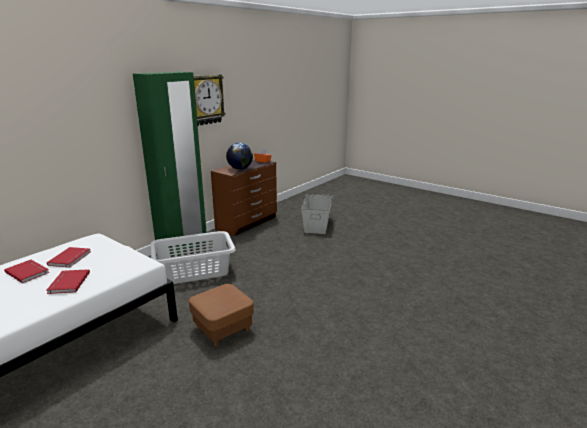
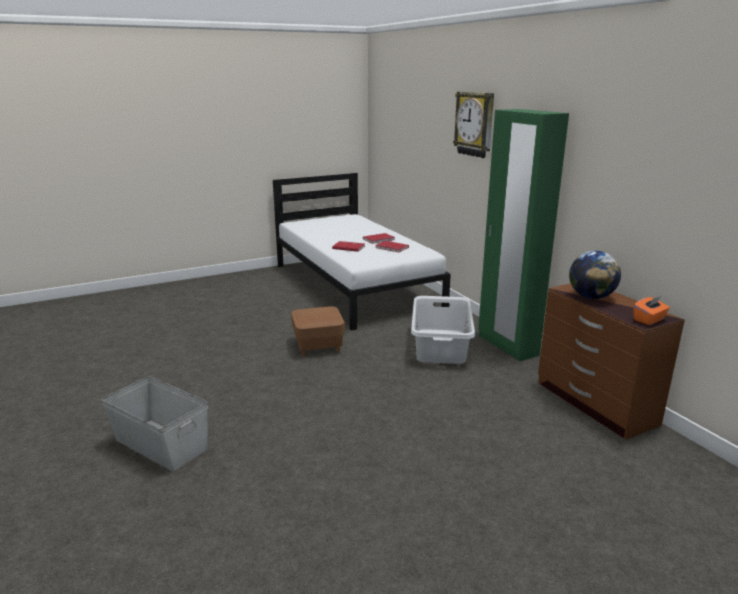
camera: 115 degrees right, 0 degrees up
wall clock [193,75,226,126] -> wall clock moved to [453,91,494,158]
grey storage box [301,194,333,234] -> grey storage box moved to [101,376,208,471]

